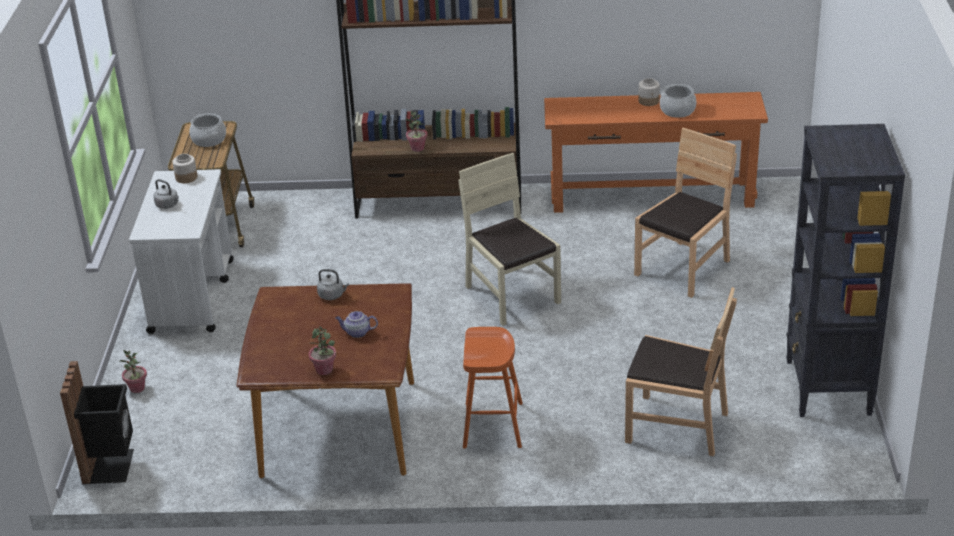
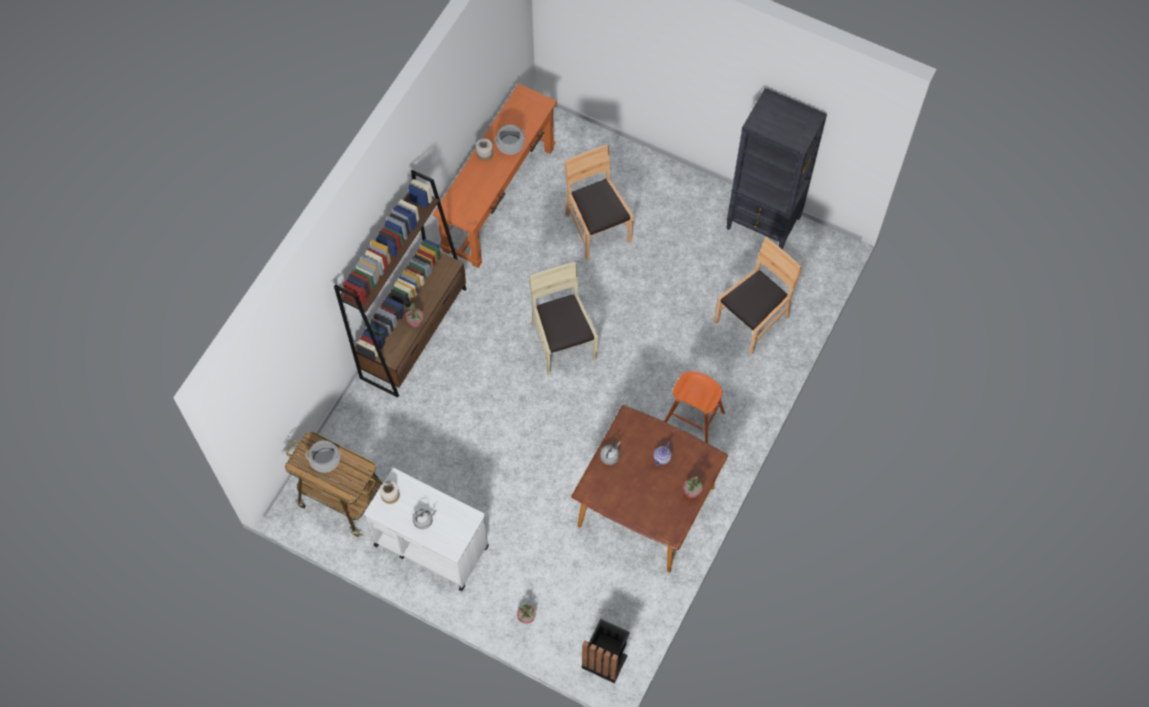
camera: 65 degrees left, 30 degrees up
beige chair [459,153,561,326] -> beige chair turned 75 degrees clockwise [529,262,598,375]

